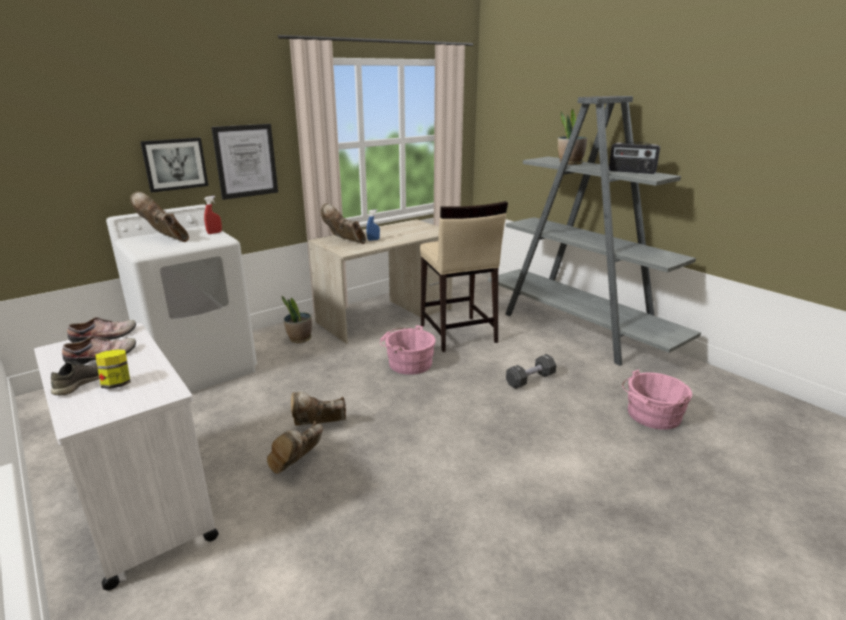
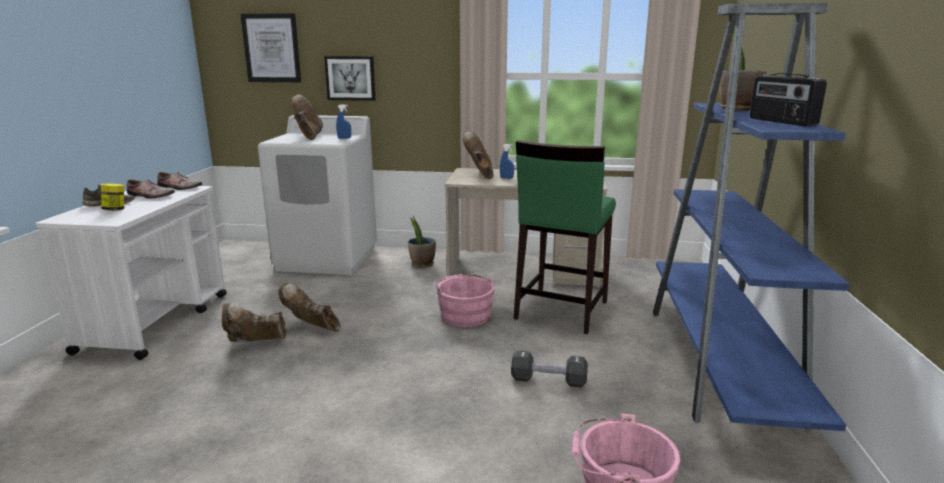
camera: 45 degrees right, 5 degrees down
red spray bottle [204,196,222,234] -> blue spray bottle [336,105,351,139]
picture [211,124,278,200] -> picture moved to [240,13,301,82]
beige stool [420,201,508,352] -> green stool [514,140,616,334]
grey bookcase [488,96,701,366] -> blue bookcase [653,3,850,431]

